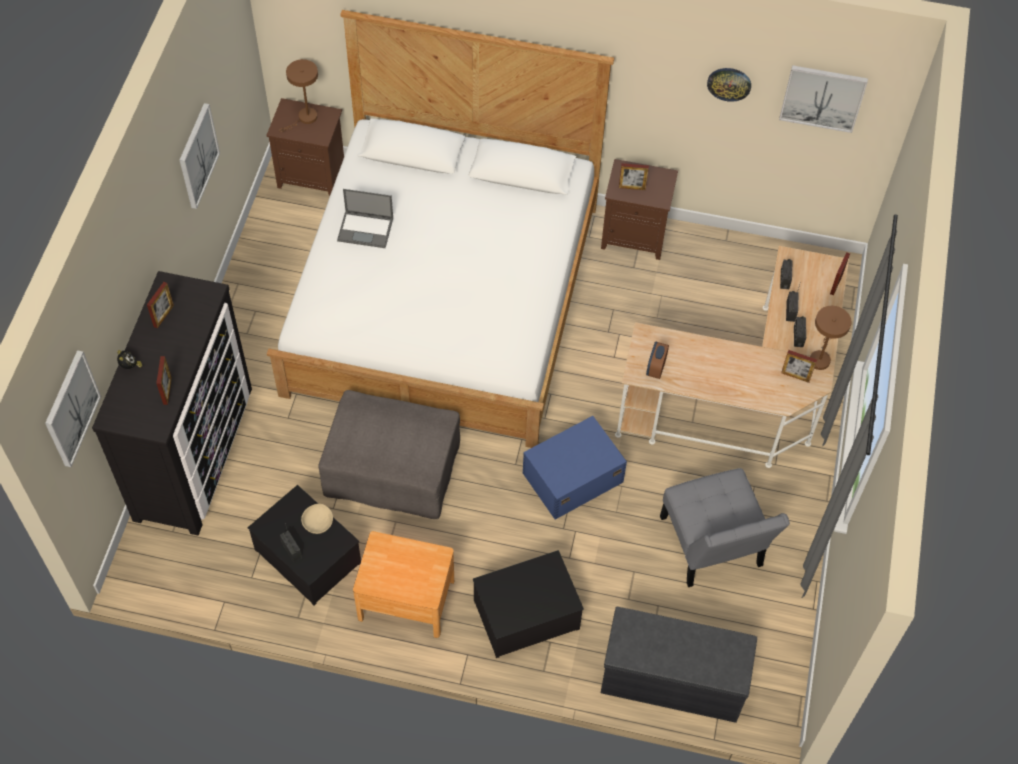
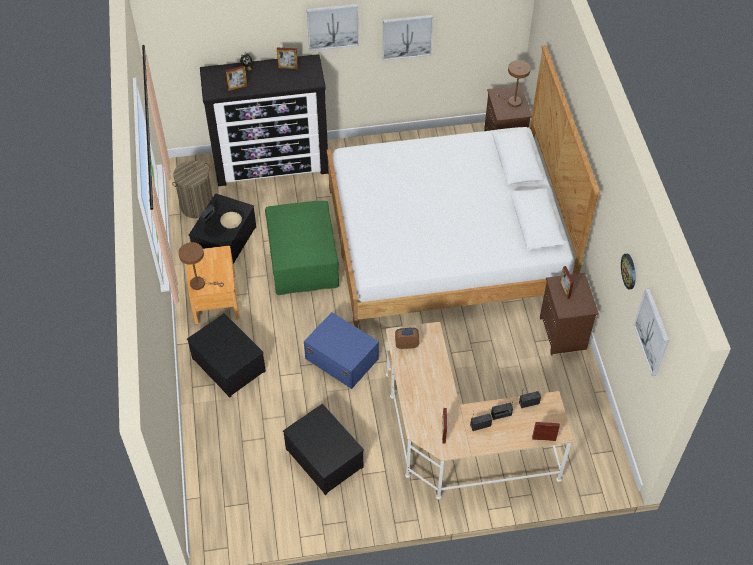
camera: 70 degrees right, 5 degrees down
picture [45,350,101,467] -> picture moved to [307,4,359,51]
grey ottoman [318,390,460,519] -> green ottoman [265,201,339,295]
laptop [337,189,393,248] -> none
grey bench [601,607,757,723] -> none
grey chair [660,468,790,587] -> storage box [283,404,364,495]
brown table lamp [810,306,851,370] -> brown table lamp moved to [178,242,224,290]
none -> laundry basket [172,161,213,218]

